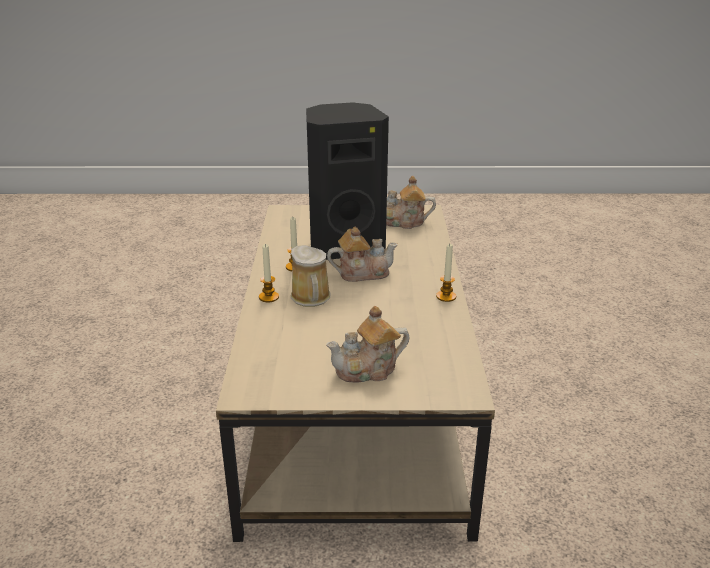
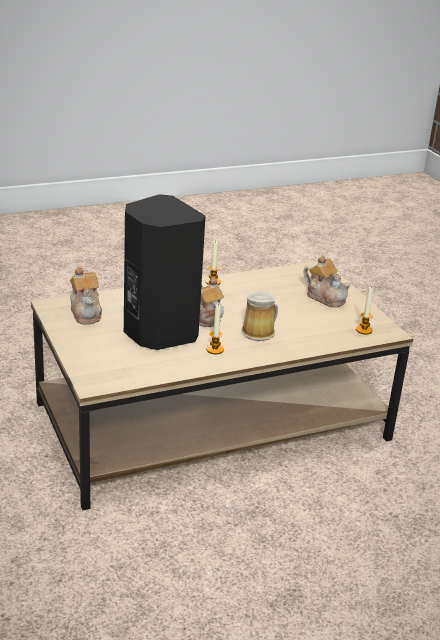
camera: 115 degrees left, 0 degrees up
candle [259,244,279,302] -> candle moved to [356,287,373,335]

